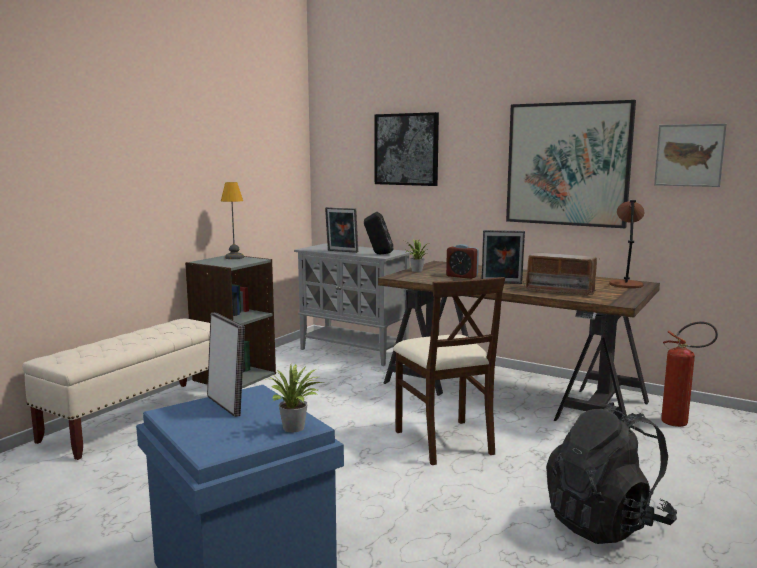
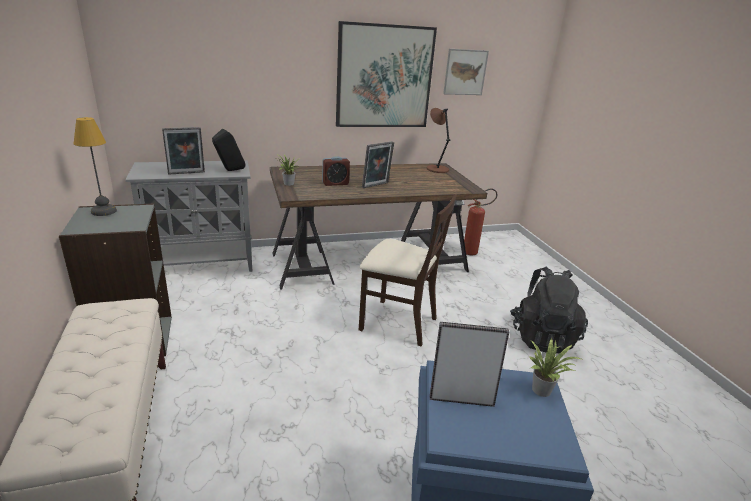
camera: 50 degrees left, 15 degrees up
picture [375,112,439,186] -> none
radio [523,252,597,296] -> none

